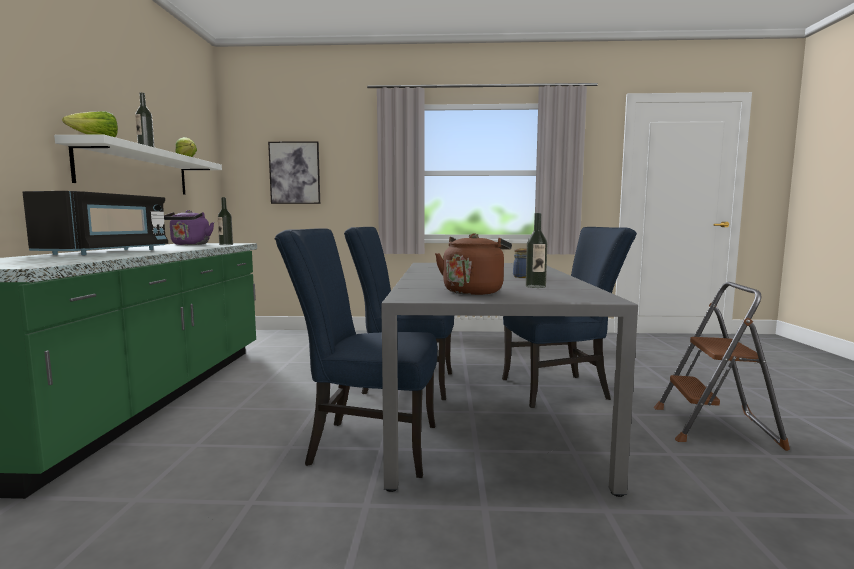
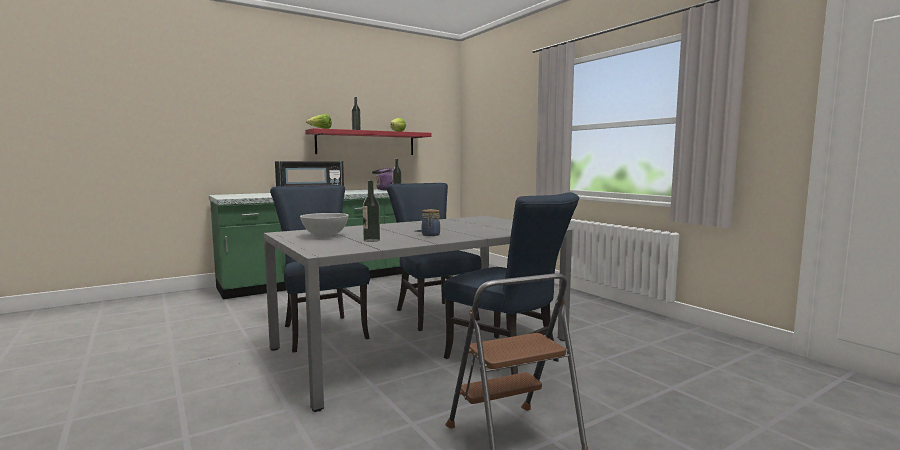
camera: 55 degrees right, 0 degrees up
white shelf [54,134,222,195] -> red shelf [305,128,431,155]
picture [268,141,320,204] -> none
brown kettle [435,233,512,295] -> white bowl [300,213,349,238]

